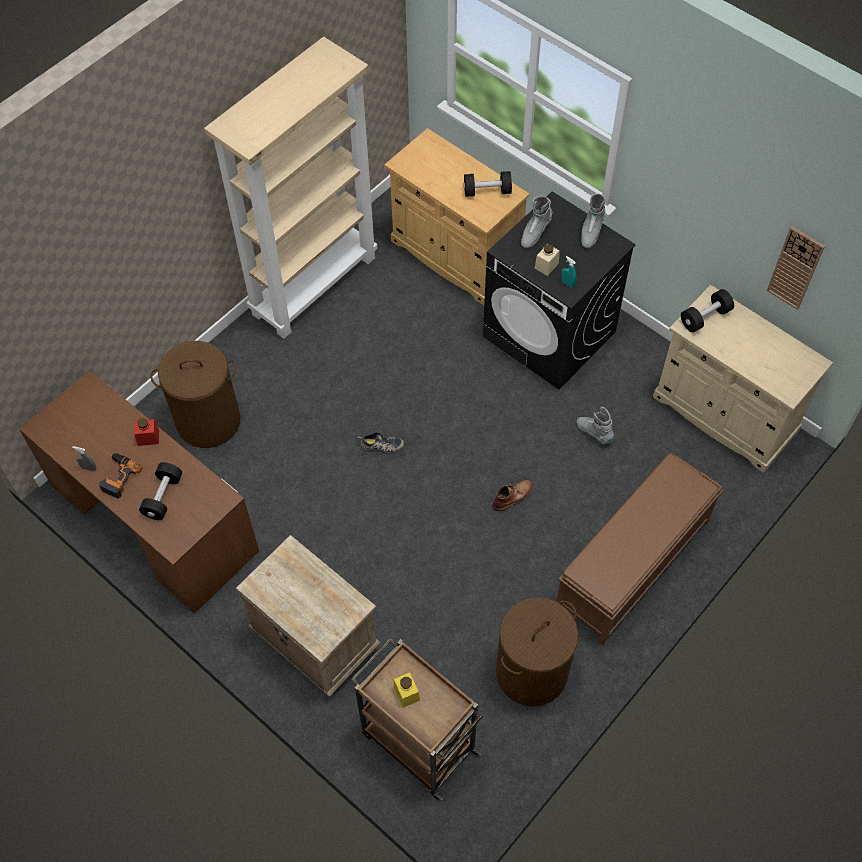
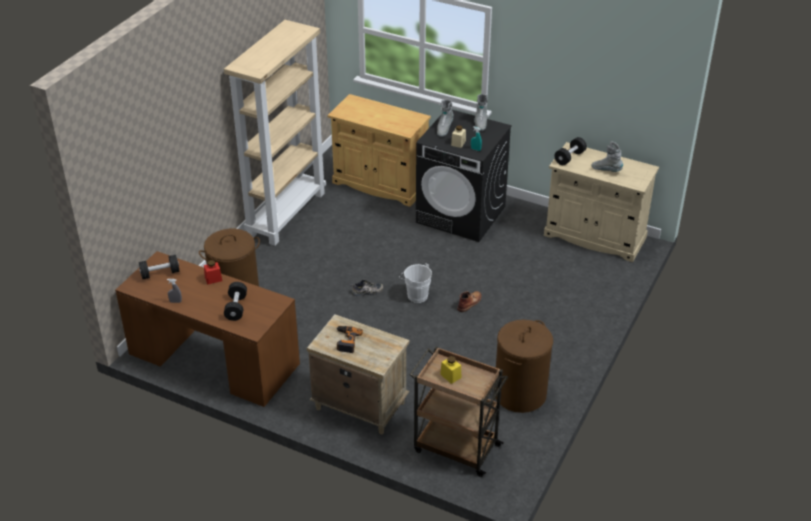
camera: 15 degrees left, 20 degrees down
power drill [99,453,143,499] -> power drill moved to [336,326,363,353]
black dumbbell [464,171,512,197] -> black dumbbell moved to [139,255,179,279]
brown bench [556,453,723,645] -> none
grey boot [577,406,614,444] -> grey boot moved to [592,141,623,172]
wall clock [767,226,825,310] -> none
none -> white bucket [399,263,432,303]

